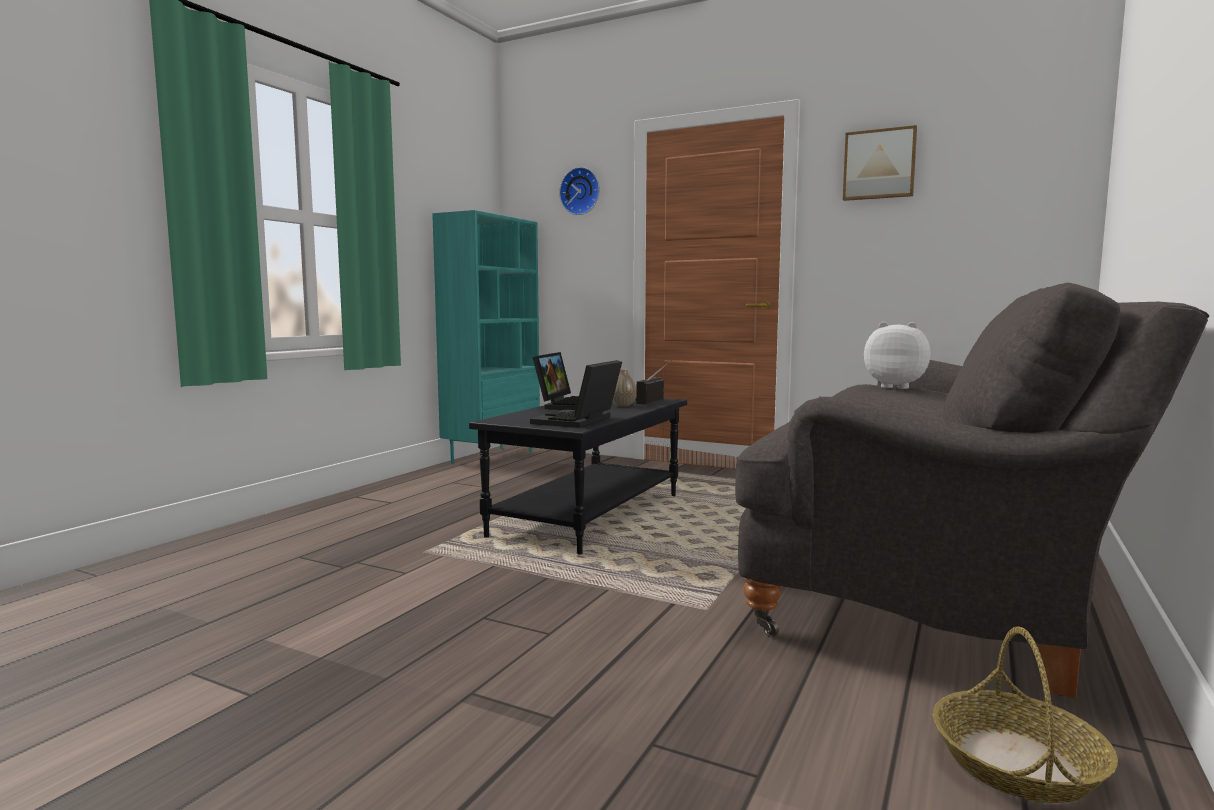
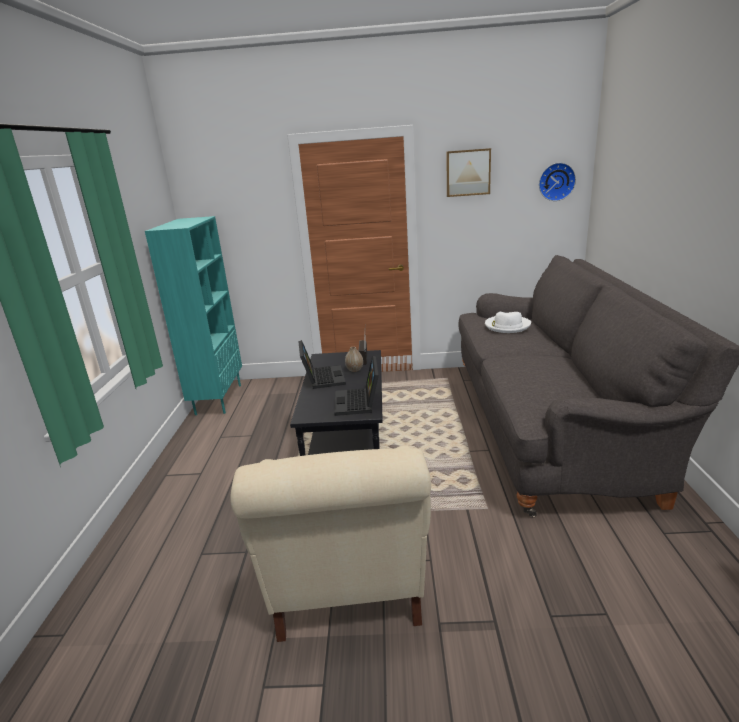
camera: 25 degrees left, 15 degrees up
wall clock [559,167,600,215] -> wall clock moved to [539,163,576,201]
plush toy [864,322,931,389] -> white hat [485,312,531,333]
basket [933,627,1118,803] -> none
none -> beige armchair [230,445,431,642]

